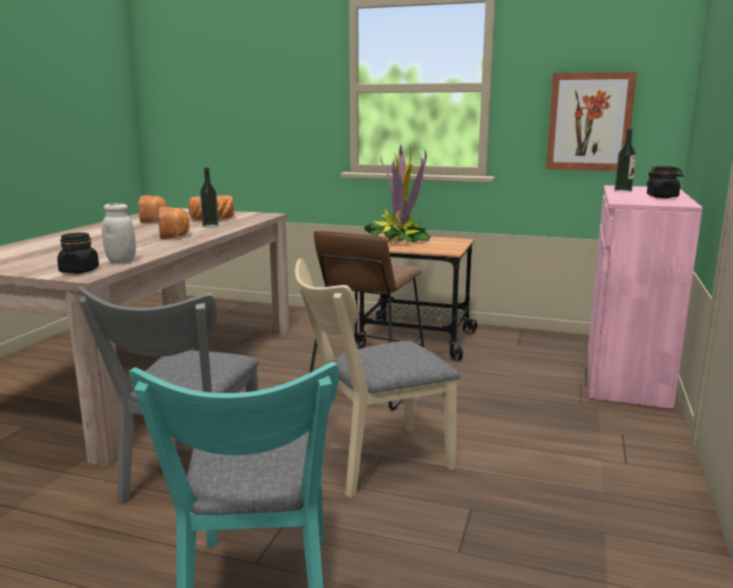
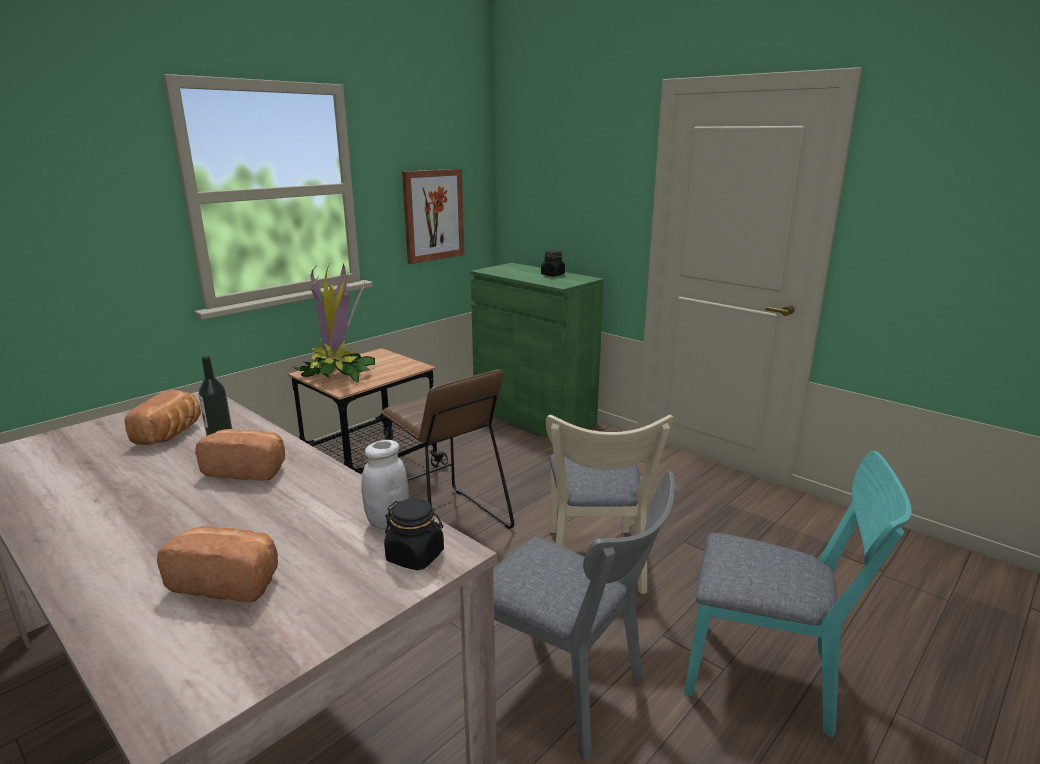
camera: 65 degrees left, 5 degrees up
bread [138,195,167,223] -> bread moved to [157,526,278,602]
pink cabinet [588,185,703,409] -> green cabinet [471,263,604,438]
bottle [614,129,636,192] -> none

